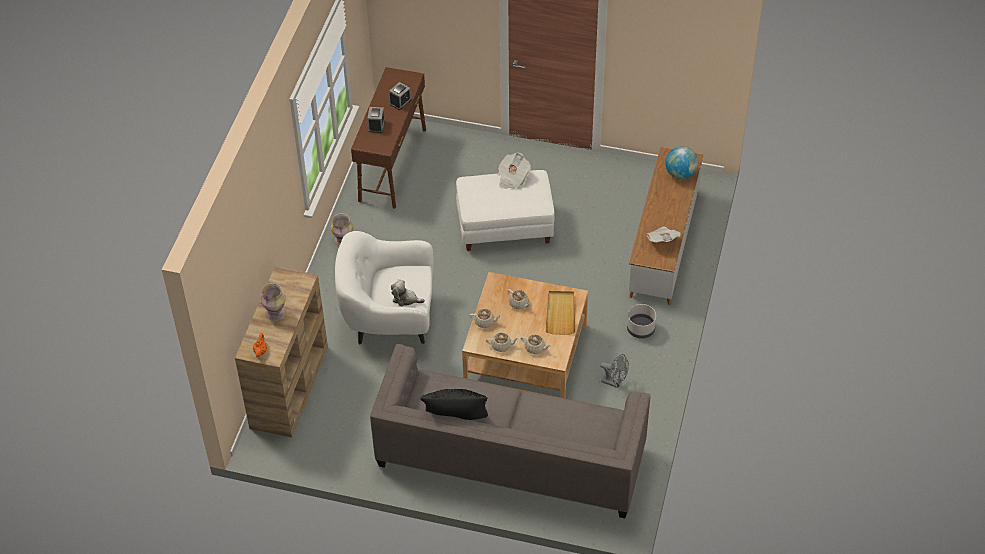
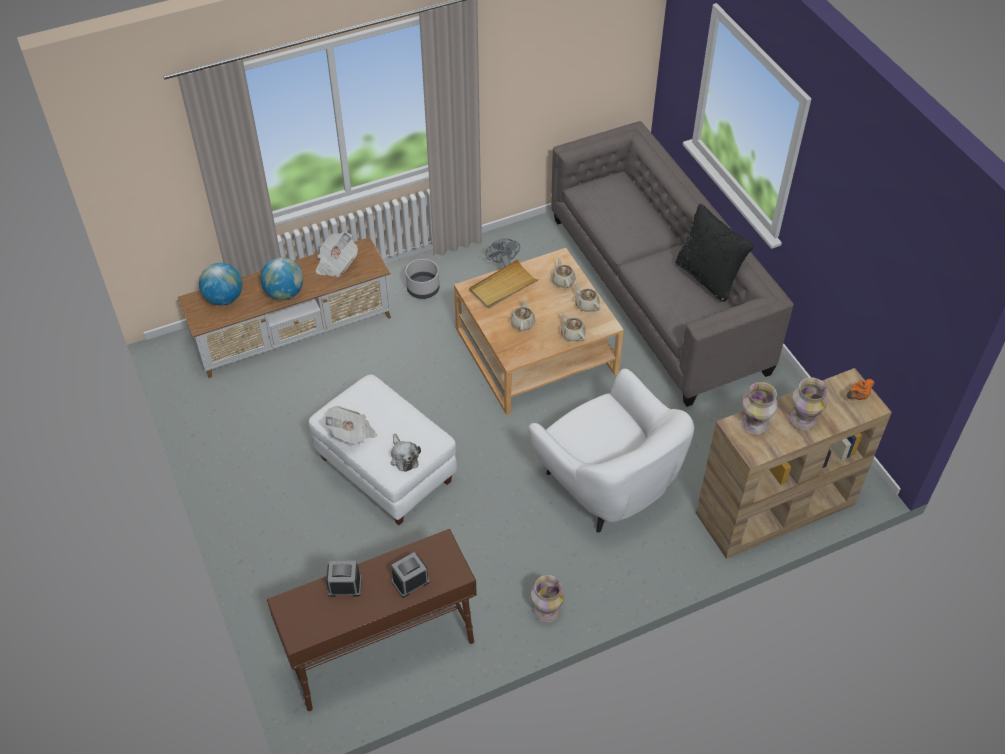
camera: 130 degrees left, 0 degrees up
plush toy [391,279,425,306] -> plush toy moved to [391,434,421,472]
none -> globe [260,257,303,300]
none -> vase [741,382,778,435]

